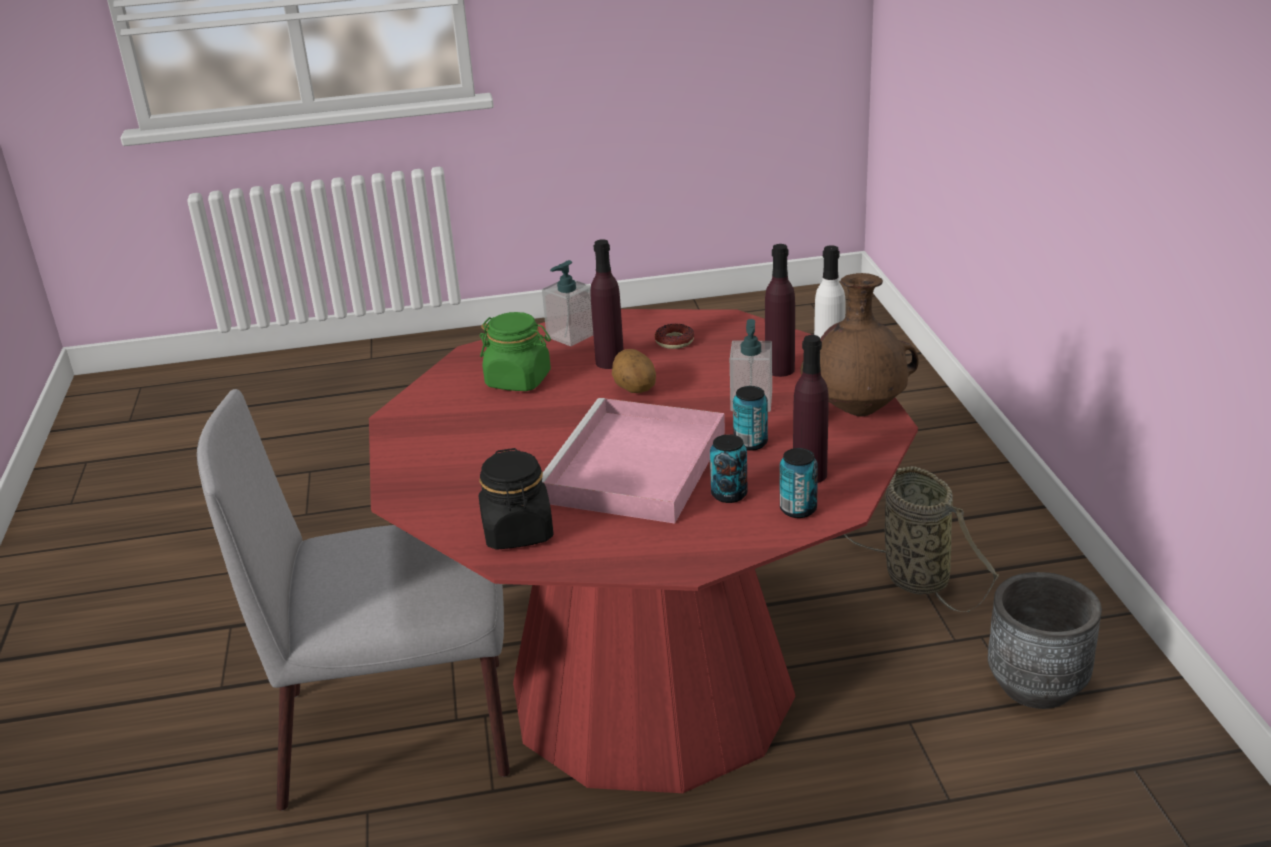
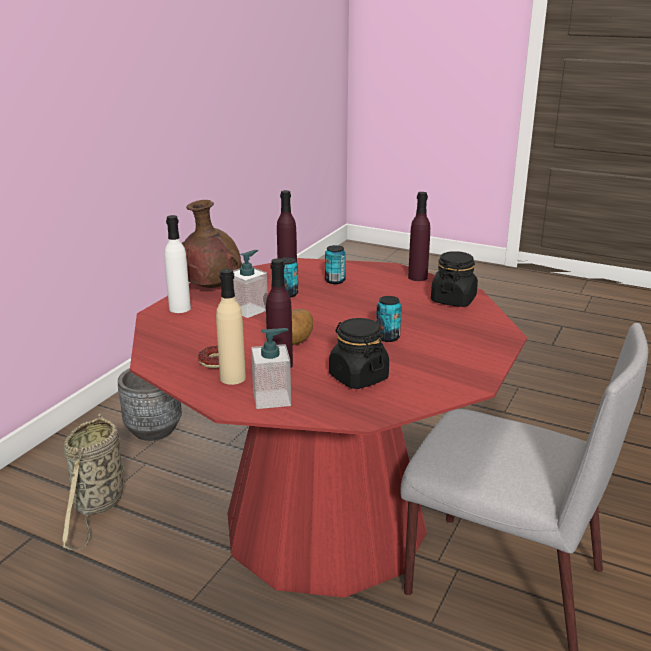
camera: 145 degrees left, 5 degrees down
green jar [480,312,551,391] -> black jar [329,318,389,389]
pink tray [542,398,725,524] -> none
purple bottle [765,244,795,377] -> purple bottle moved to [408,192,430,281]
can [780,448,818,518] -> can moved to [376,296,402,342]
none -> beige bottle [216,269,246,385]

